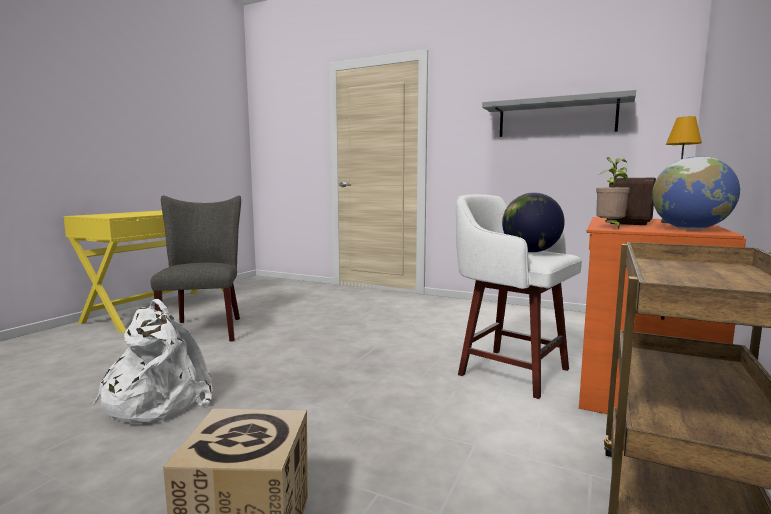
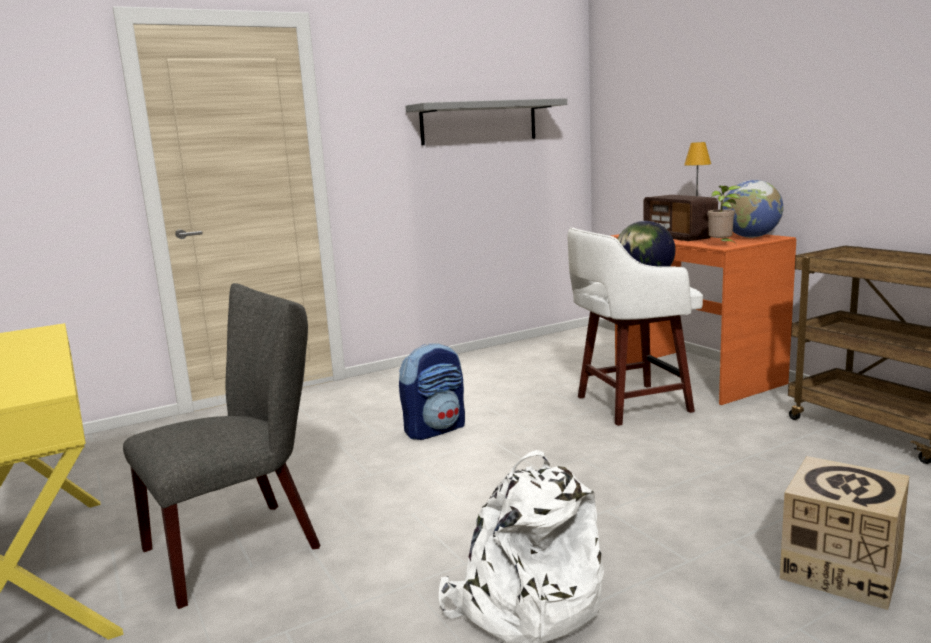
camera: 55 degrees left, 5 degrees up
grey chair [150,195,241,342] -> grey chair turned 120 degrees clockwise [123,283,320,609]
none -> backpack [399,342,465,440]

